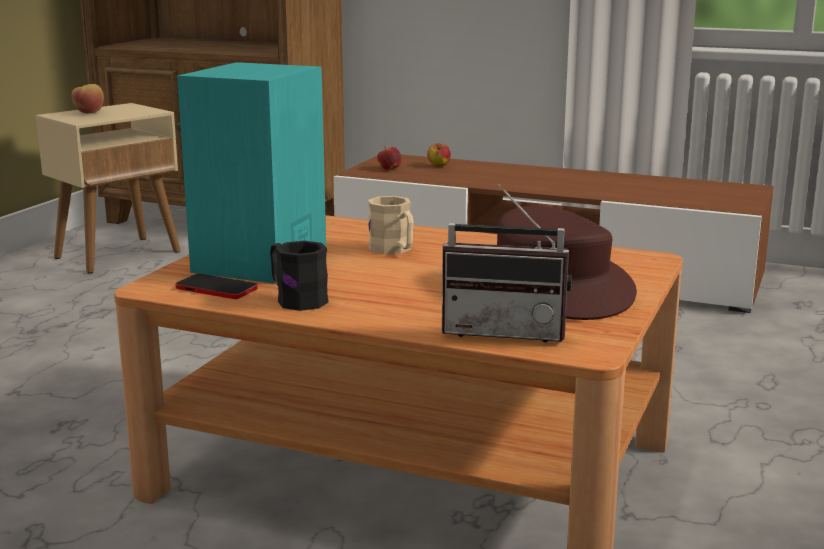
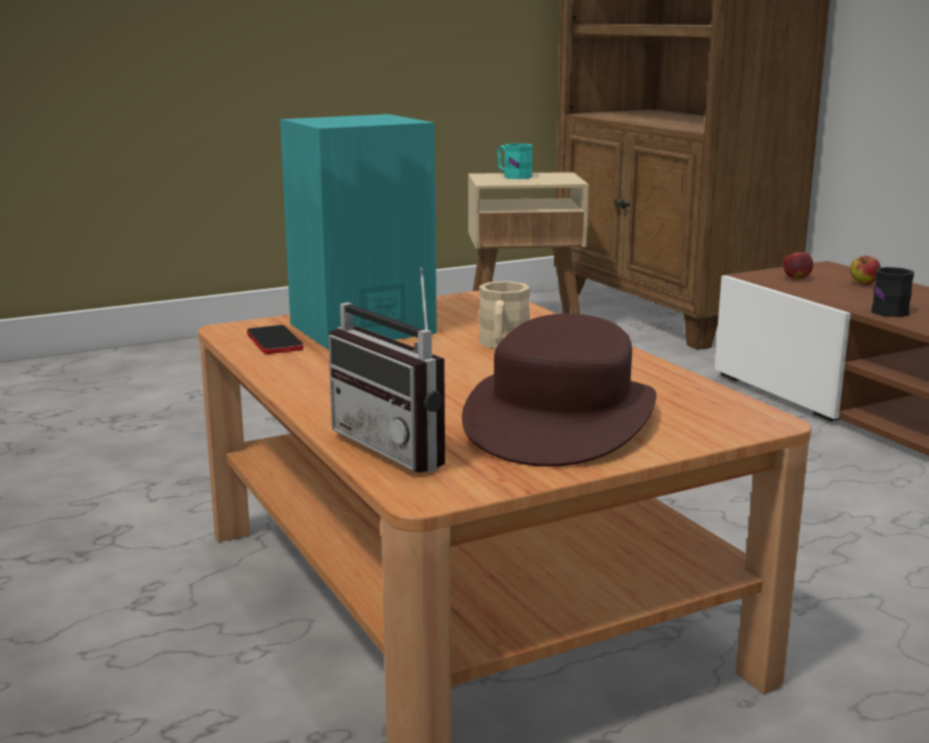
camera: 40 degrees right, 0 degrees up
apple [71,84,104,114] -> turquoise mug [498,143,533,179]
black mug [270,241,328,311] -> black mug moved to [871,267,914,317]

